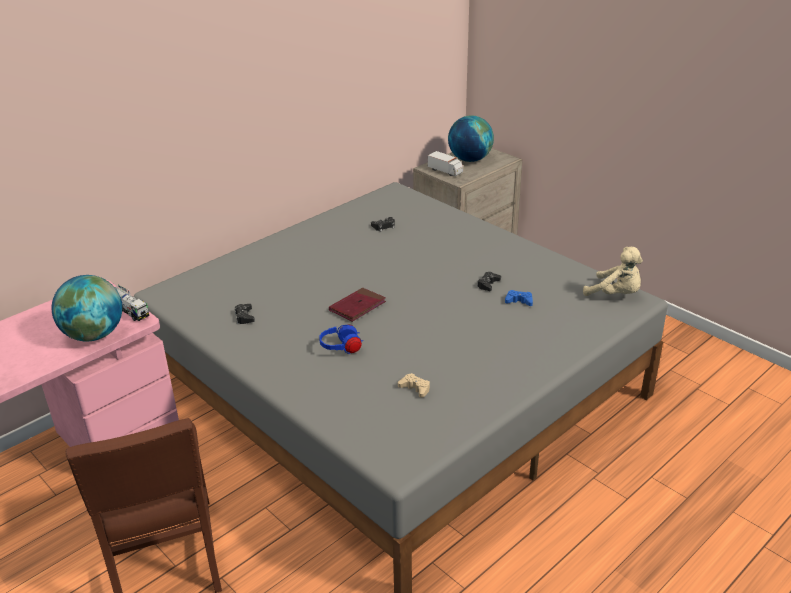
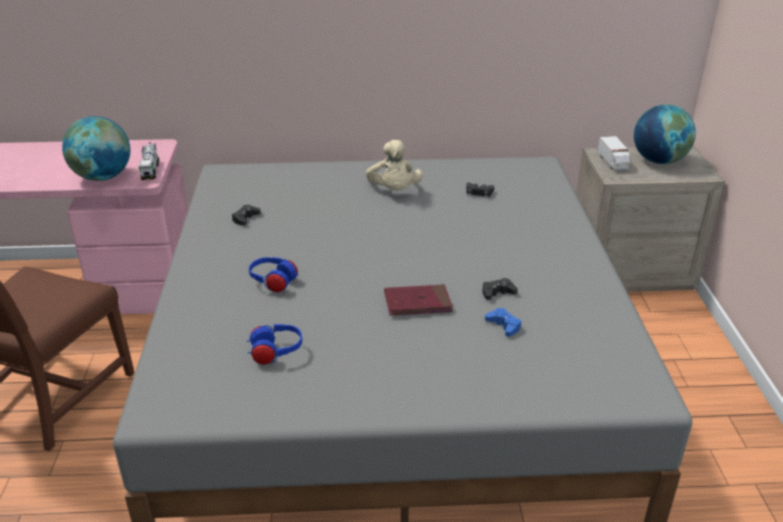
camera: 40 degrees right, 0 degrees up
red book [329,288,386,322] -> red book moved to [384,284,453,316]
beige game controller [398,373,430,398] -> blue headphones [247,324,302,365]
beige plush toy [583,247,643,296] -> beige plush toy moved to [365,140,423,190]

